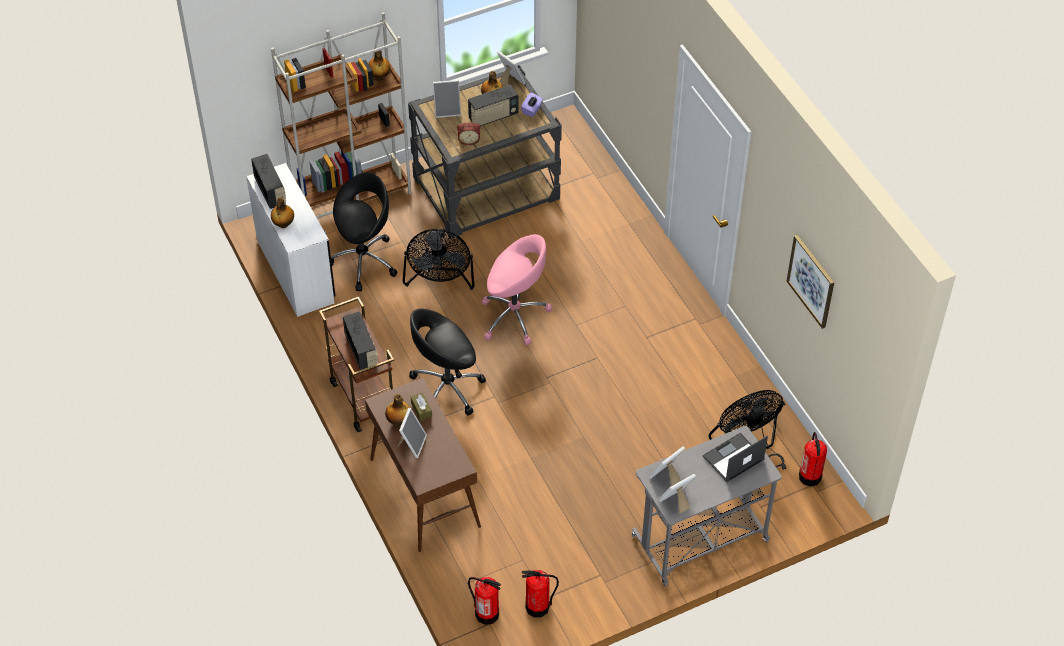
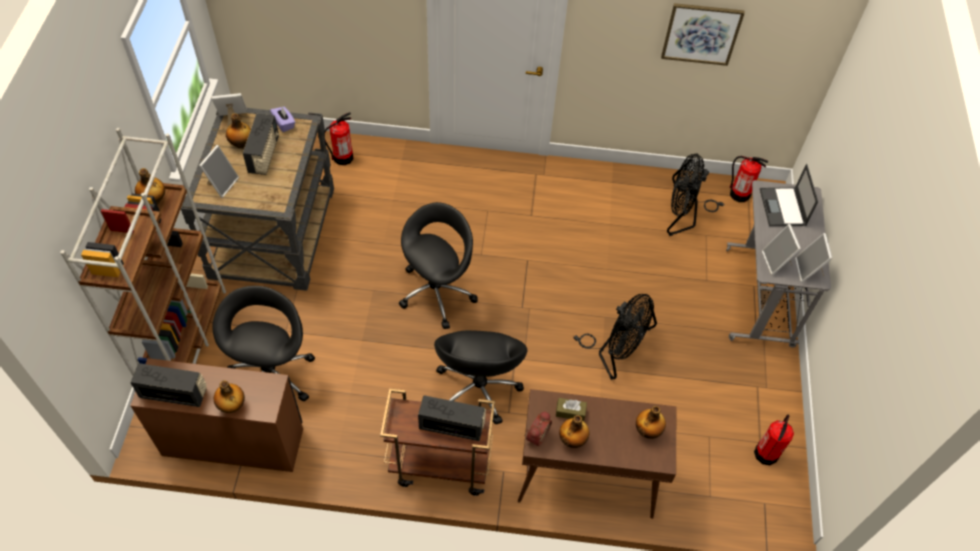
camera: 60 degrees left, 5 degrees up
white desk [246,163,336,317] -> brown desk [130,358,303,472]
picture frame [397,408,427,458] -> none
black fan [403,228,474,290] -> black fan moved to [573,294,657,380]
alarm clock [457,122,480,145] -> alarm clock moved to [526,412,552,446]
fire extinguisher [468,577,501,625] -> fire extinguisher moved to [324,112,354,165]
pink office chair [481,234,552,345] -> black office chair [399,202,478,329]
none -> bottle [636,406,666,439]

